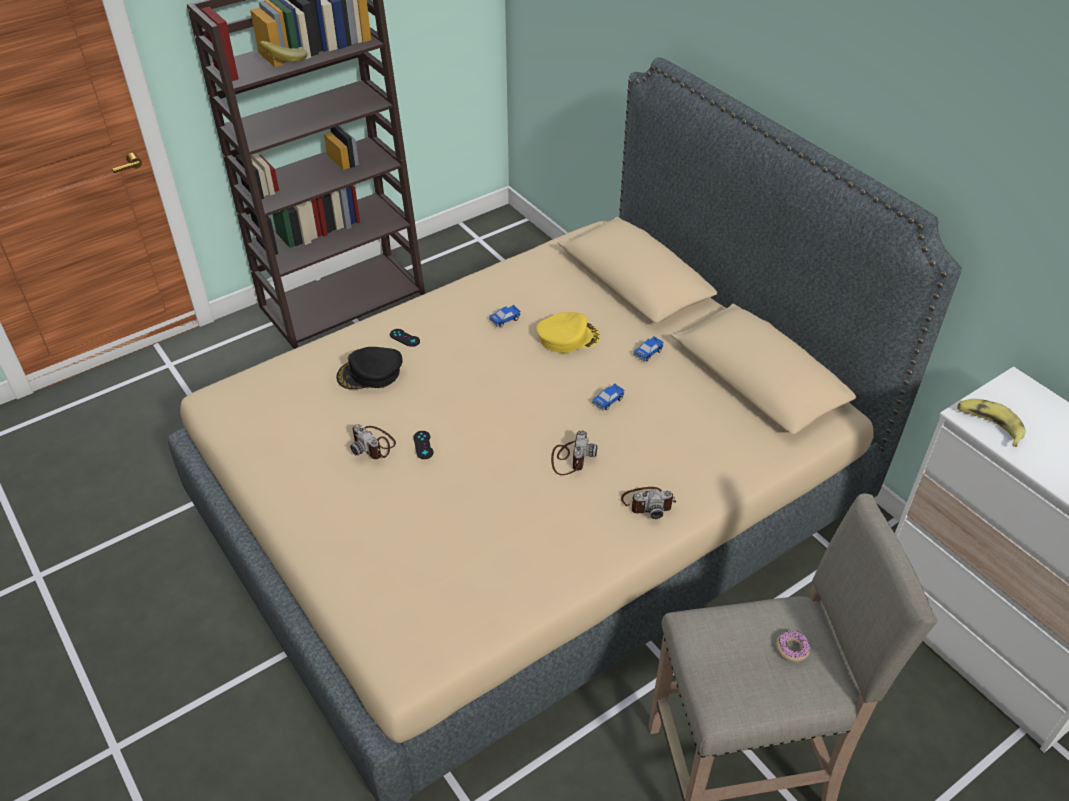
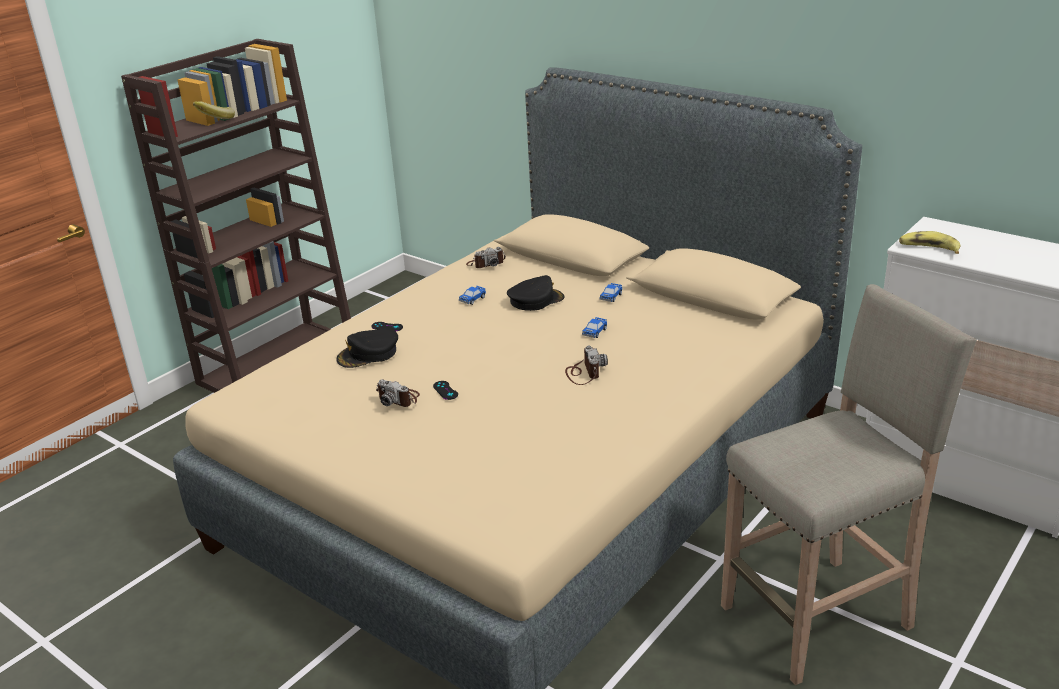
camera: 15 degrees left, 15 degrees down
yellow cap [536,312,600,353] -> black cap [507,275,565,311]
camera [621,487,676,519] -> camera moved to [466,247,506,268]
donut [776,631,810,662] -> none

